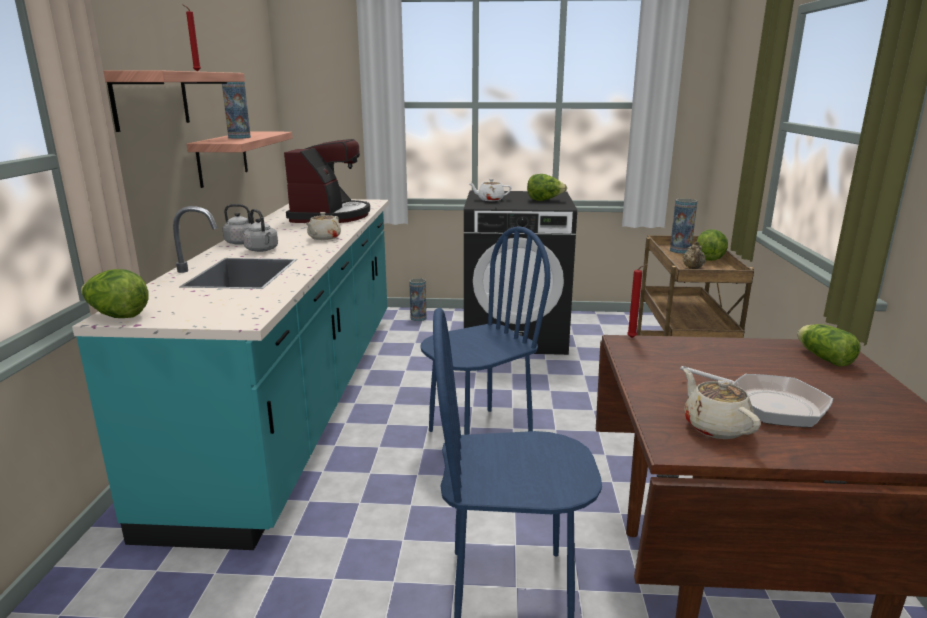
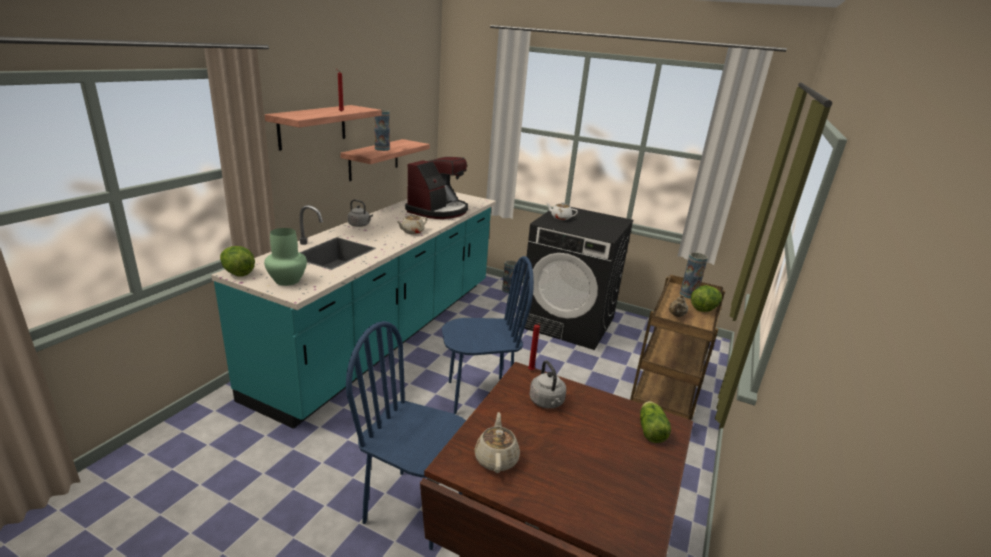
camera: 20 degrees right, 5 degrees up
grey kettle [243,209,278,252] -> grey kettle moved to [530,360,566,409]
lettuce [527,174,567,201] -> none
frying pan [680,366,833,427] -> none
none -> green vase [264,228,307,286]

